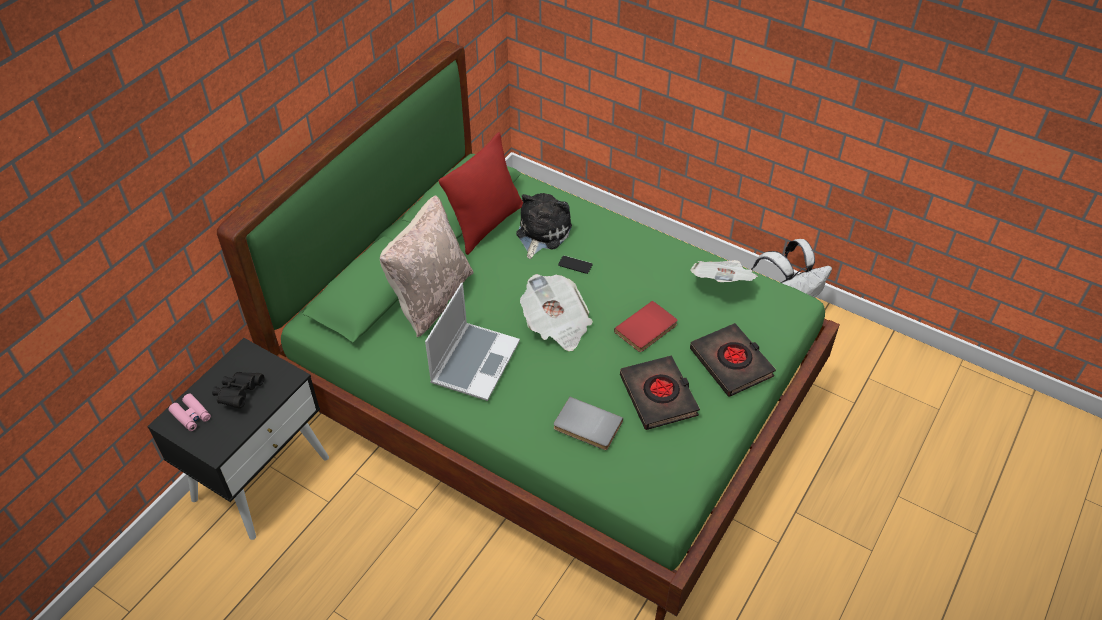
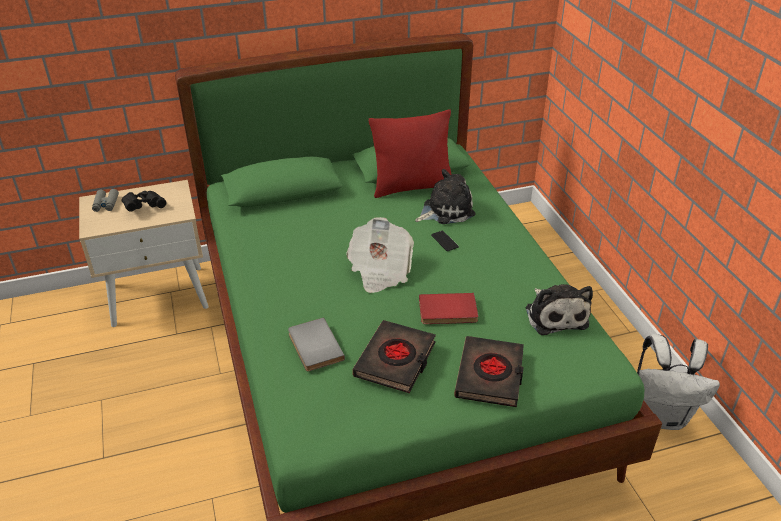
camera: 40 degrees right, 10 degrees down
black nightstand [147,338,329,540] -> beige nightstand [79,180,209,327]
pink binoculars [168,394,211,431] -> grey binoculars [92,189,119,212]
beige pillow [380,195,474,337] -> none
laptop [425,283,520,401] -> none
newspaper [690,260,758,282] -> plush toy [525,284,593,335]

